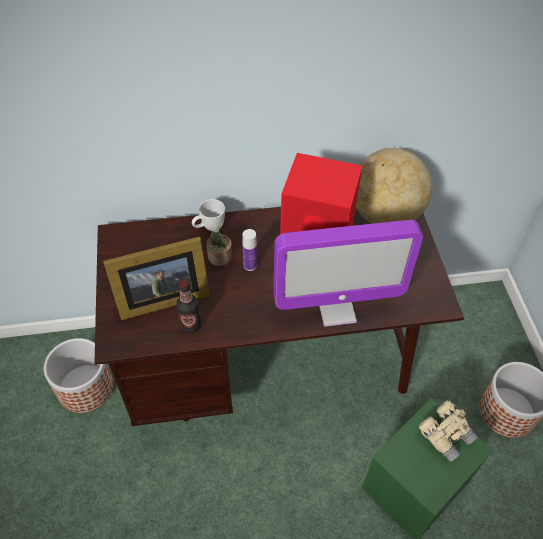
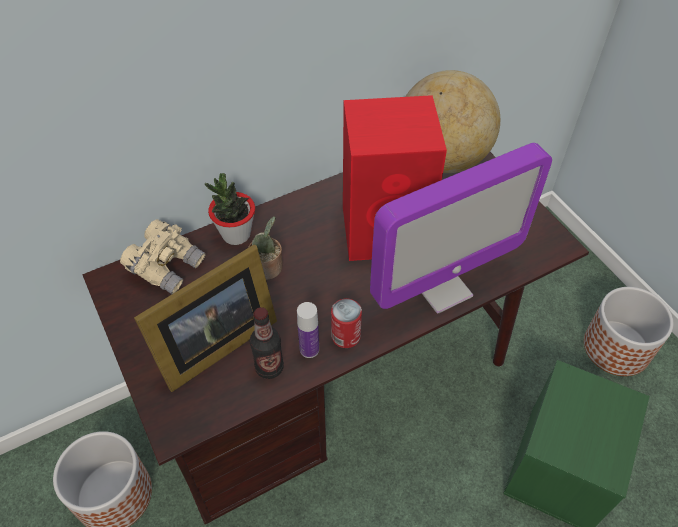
camera: 20 degrees left, 0 degrees up
white mug [192,199,225,231] -> potted plant [205,173,255,245]
bottle [243,229,257,271] -> bottle moved to [297,302,319,358]
beige binoculars [419,400,478,462] -> beige binoculars moved to [120,219,206,294]
none -> can [331,298,362,348]

